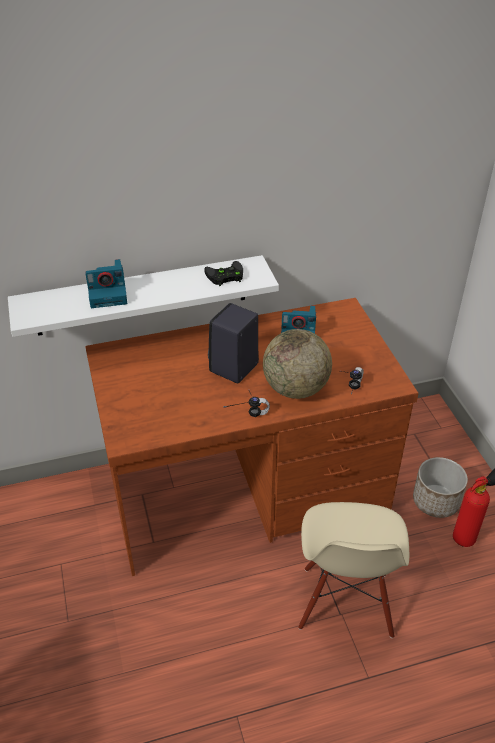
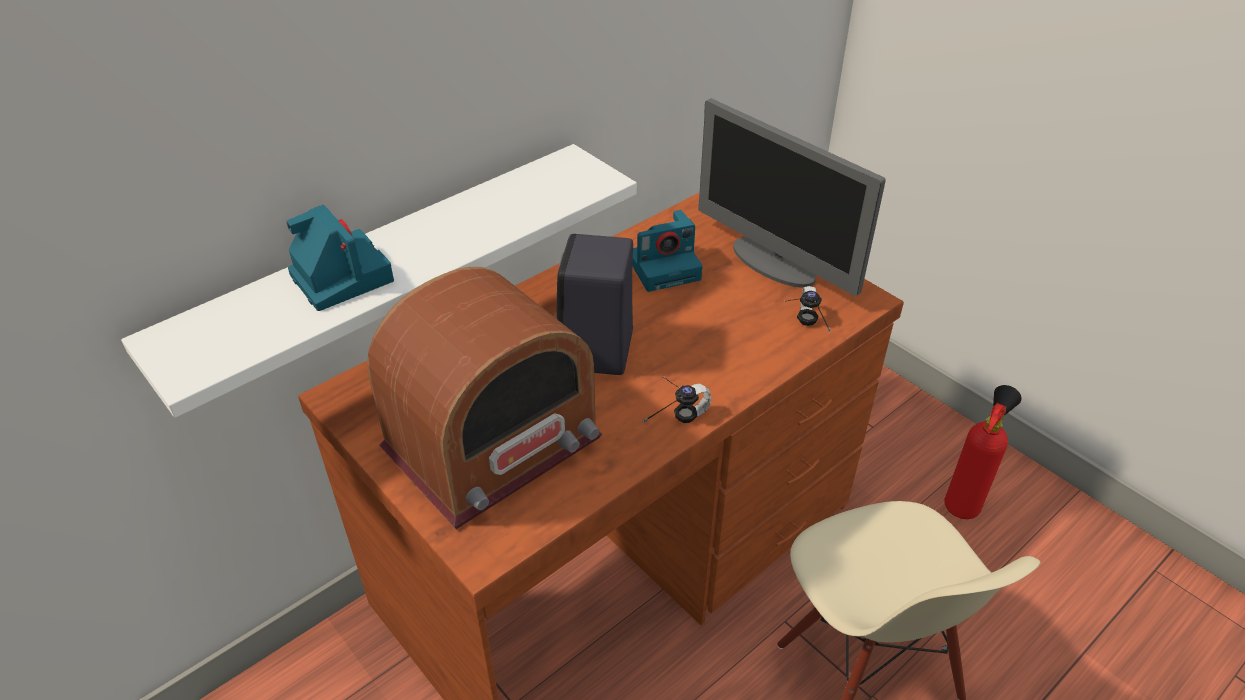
camera: 25 degrees left, 0 degrees up
camera [85,259,127,308] -> camera turned 90 degrees counterclockwise [286,205,394,311]
black game controller [204,261,243,286] -> none
globe [263,329,332,399] -> none
planter [413,457,468,518] -> none
none -> radio [367,267,602,529]
none -> monitor [698,98,886,296]

